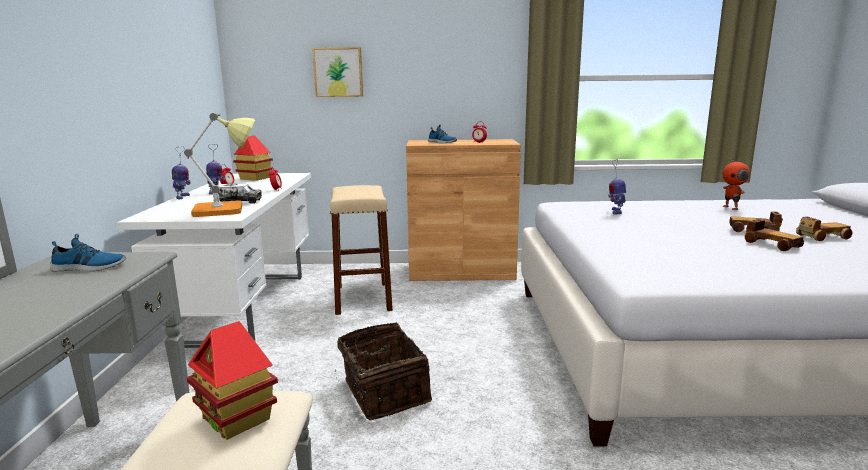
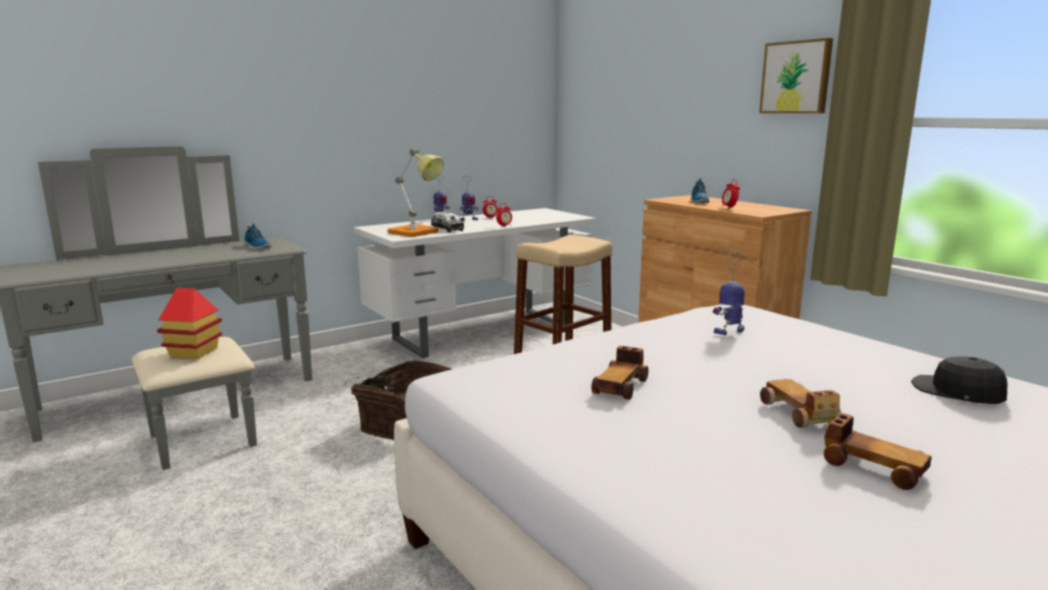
camera: 55 degrees right, 0 degrees up
toy house [233,136,273,181] -> none
picture [312,47,363,97] -> picture moved to [759,38,833,113]
toy robot [723,157,750,210] -> black cap [911,356,1007,404]
toy car [745,219,804,251] -> toy car moved to [591,346,648,400]

